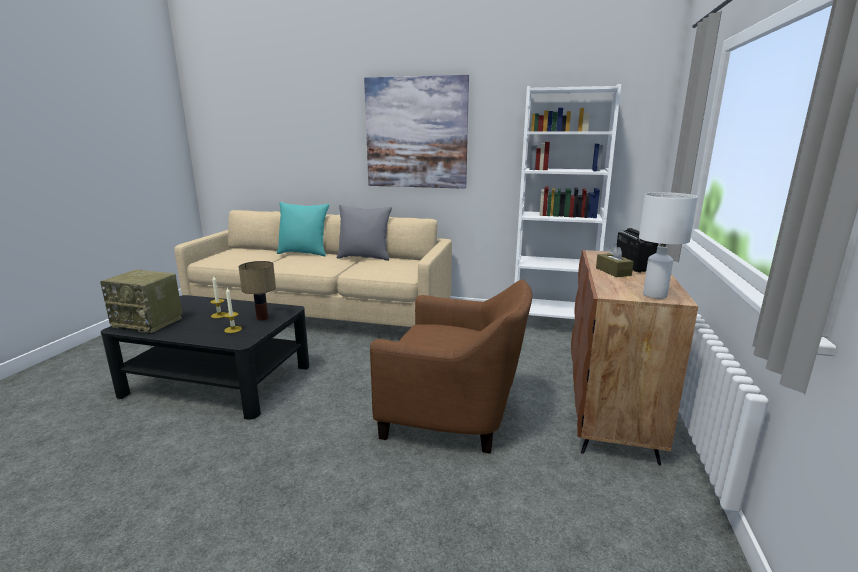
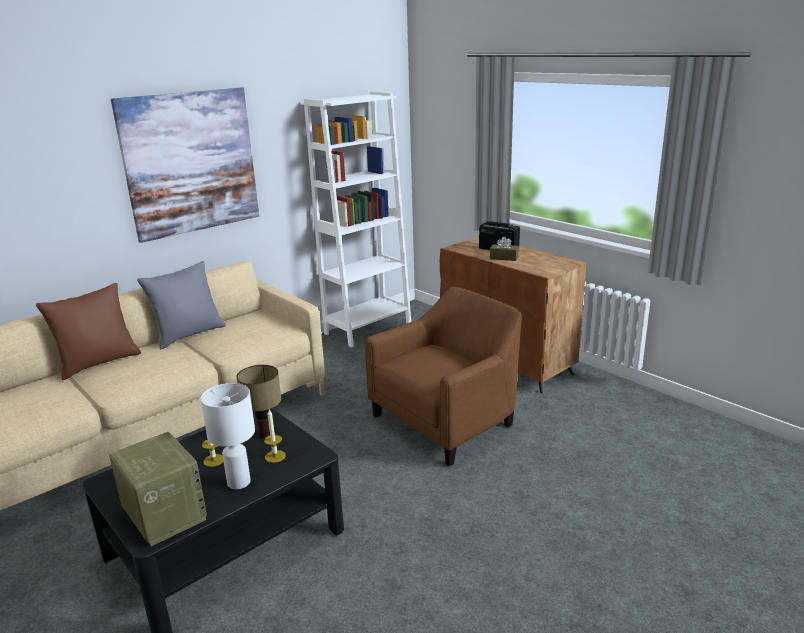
camera: 55 degrees left, 5 degrees up
radio [100,270,182,333] -> radio turned 90 degrees counterclockwise [109,432,207,546]
turquoise pillow [277,202,329,256] -> brown pillow [36,283,141,380]
white table lamp [639,192,698,299] -> white table lamp moved to [200,383,255,489]

